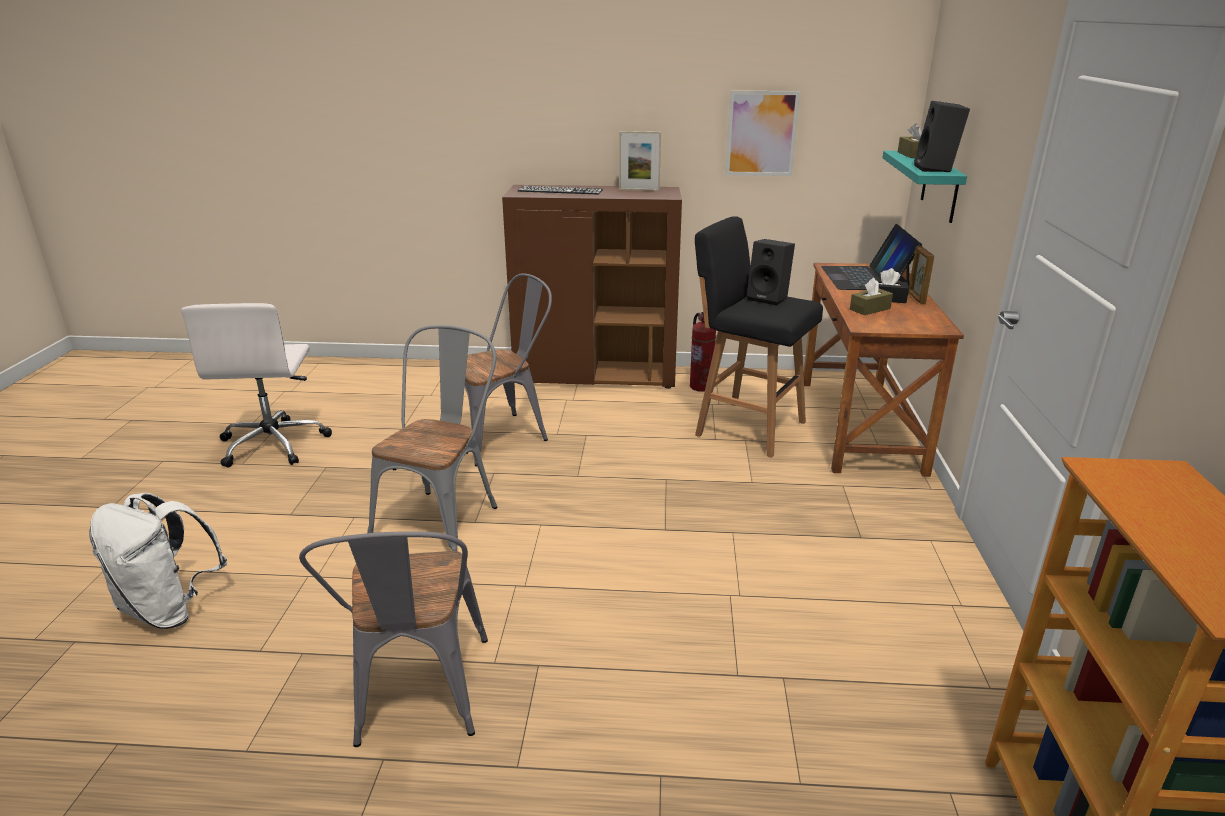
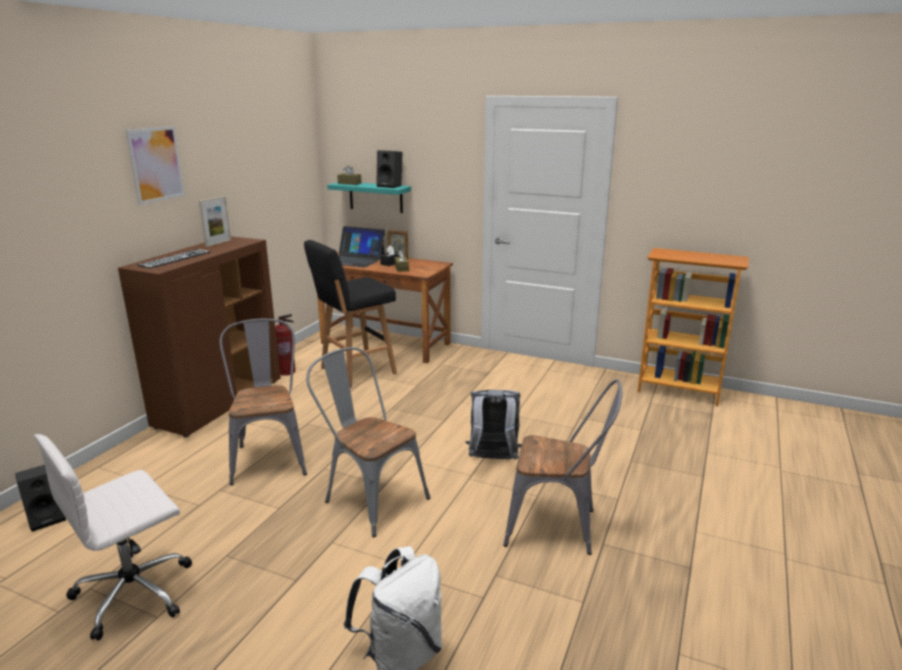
camera: 70 degrees left, 5 degrees down
white office chair [181,303,332,468] -> white office chair turned 120 degrees clockwise [34,434,192,641]
picture [725,91,800,176] -> picture moved to [125,126,185,205]
black speaker [747,239,795,306] -> black speaker moved to [15,465,66,532]
none -> grey backpack [465,390,522,460]

